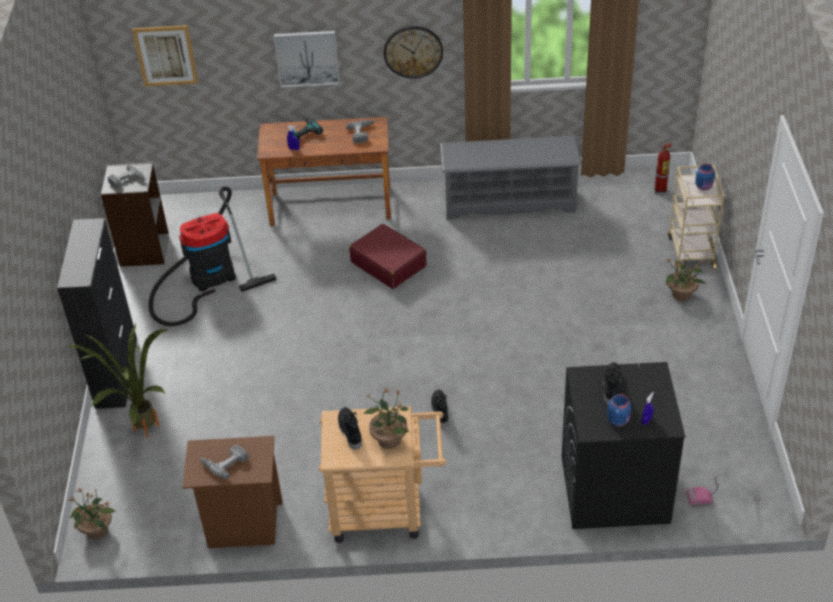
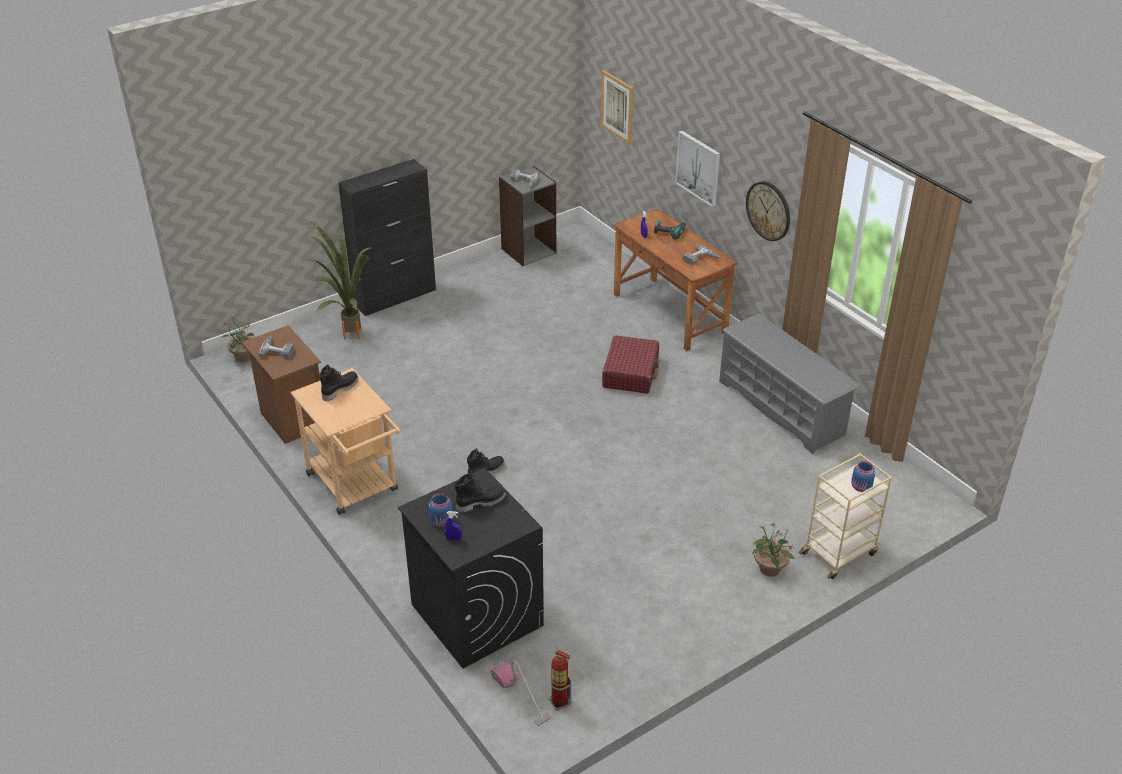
camera: 55 degrees right, 5 degrees down
vacuum cleaner [148,187,276,326] -> none
potted plant [363,388,409,449] -> none
fire extinguisher [654,143,672,194] -> fire extinguisher moved to [548,650,571,711]

